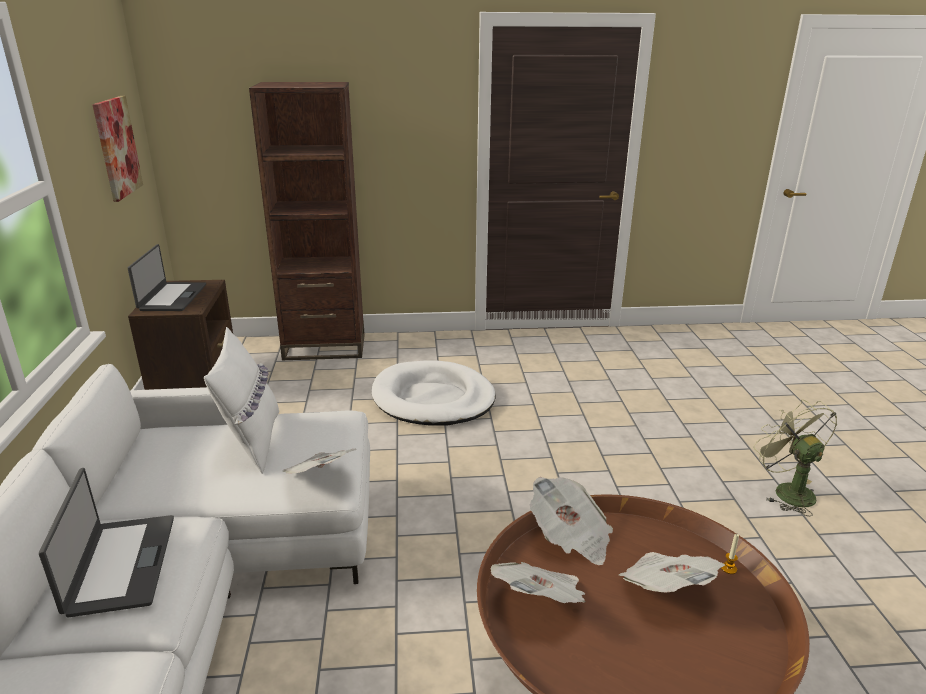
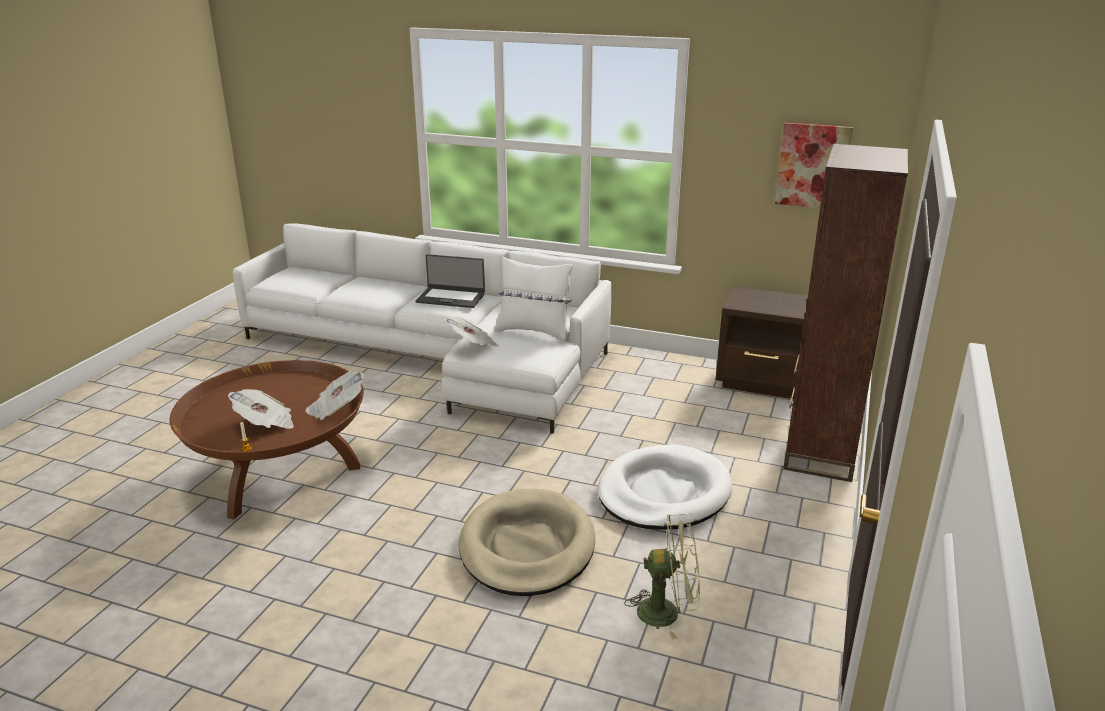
camera: 115 degrees right, 0 degrees up
laptop [128,244,206,311] -> none
newspaper [490,562,585,603] -> none
green fan [753,400,837,517] -> green fan moved to [625,514,700,640]
none -> beige dog bed [459,488,595,596]

